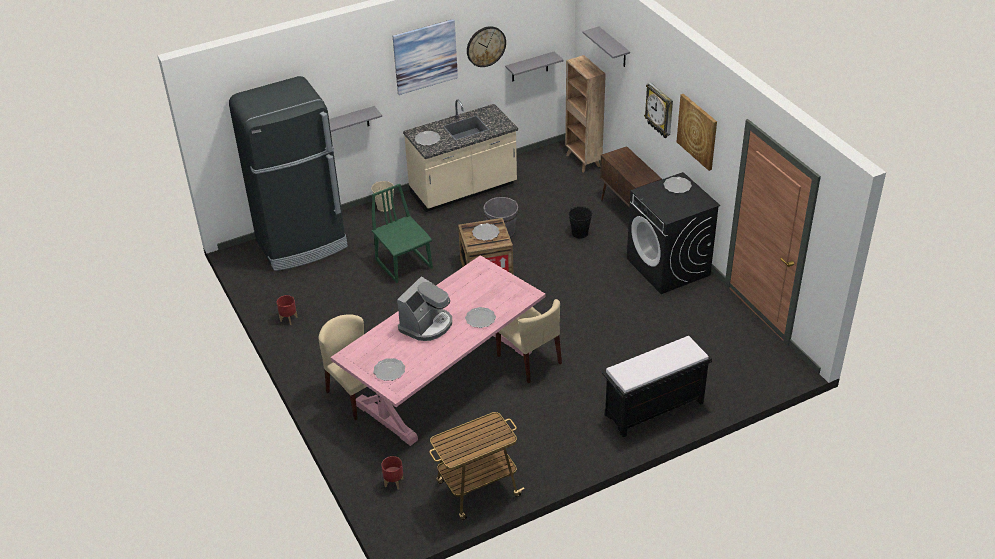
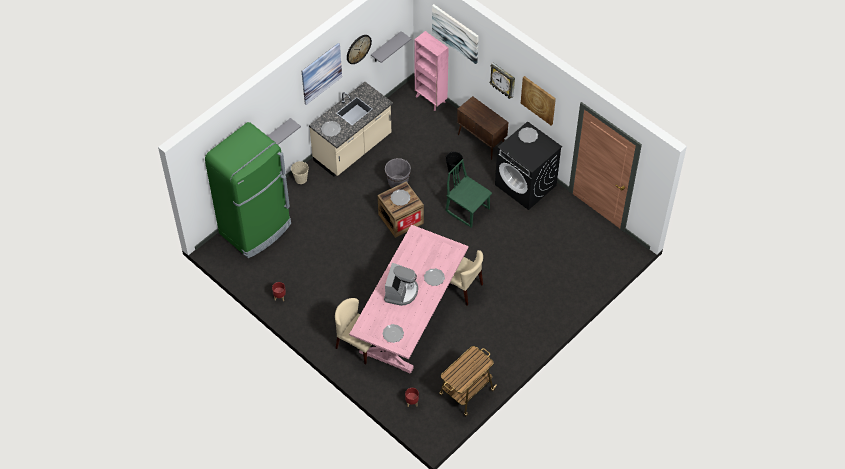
camera: 20 degrees left, 15 degrees up
black fridge [229,76,348,271] -> green fridge [205,122,291,258]
green chair [372,184,433,283] -> green chair moved to [446,159,492,228]
brown bookcase [565,55,606,172] -> pink bookcase [414,31,449,111]
grey shelf [582,27,630,67] -> picture [432,4,479,64]
black bench [602,336,712,437] -> none

